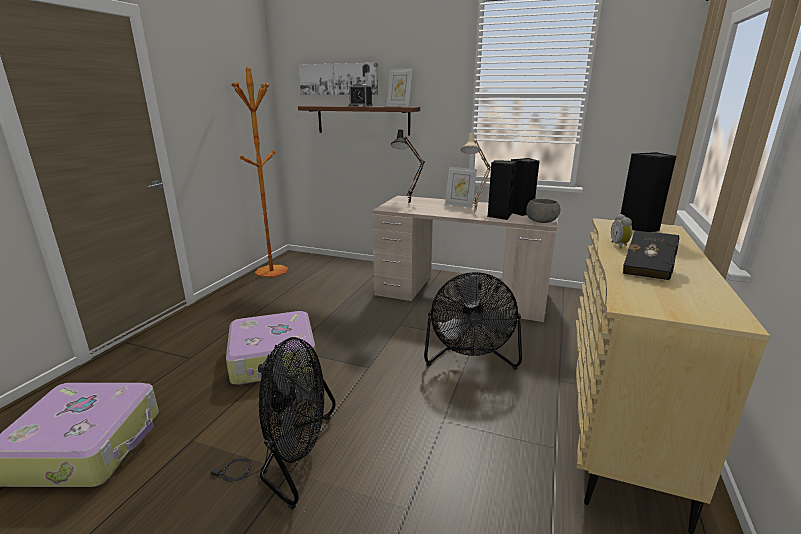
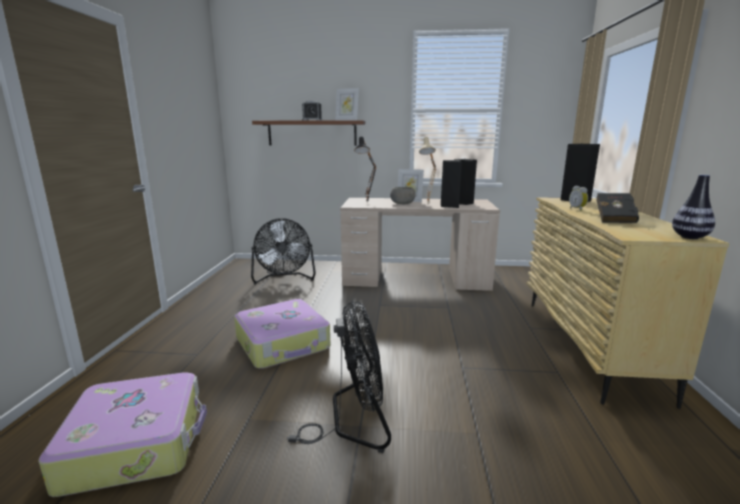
camera: 15 degrees left, 5 degrees down
orange clothes rack [232,66,288,277] -> none
picture [299,63,378,95] -> none
black fan [424,272,522,370] -> black fan moved to [251,218,315,284]
grey bowl [526,199,560,223] -> grey bowl moved to [390,187,416,204]
none -> vase [672,174,715,239]

